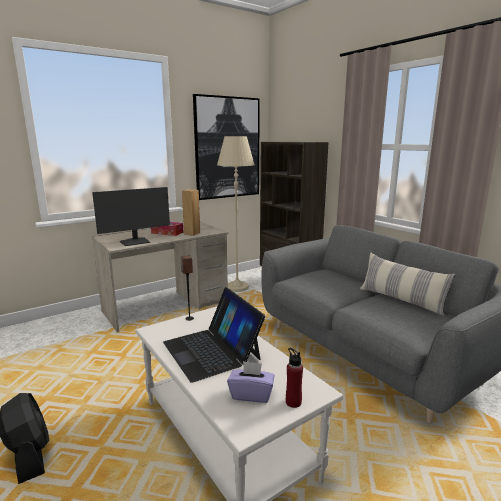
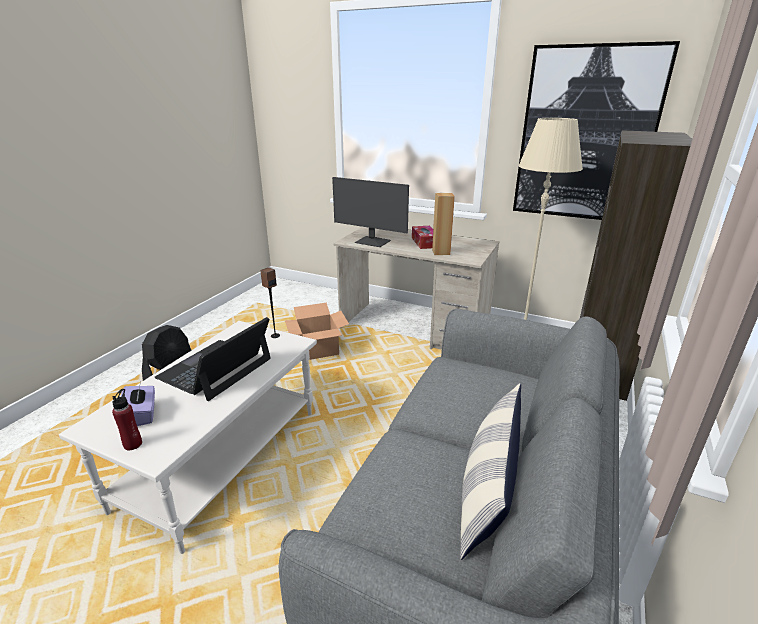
camera: 60 degrees right, 10 degrees up
none -> cardboard box [285,302,349,360]

